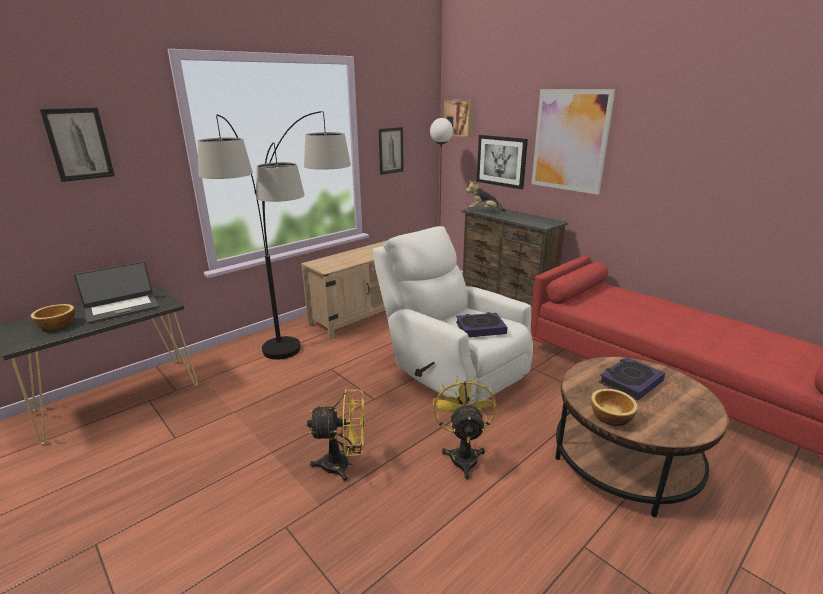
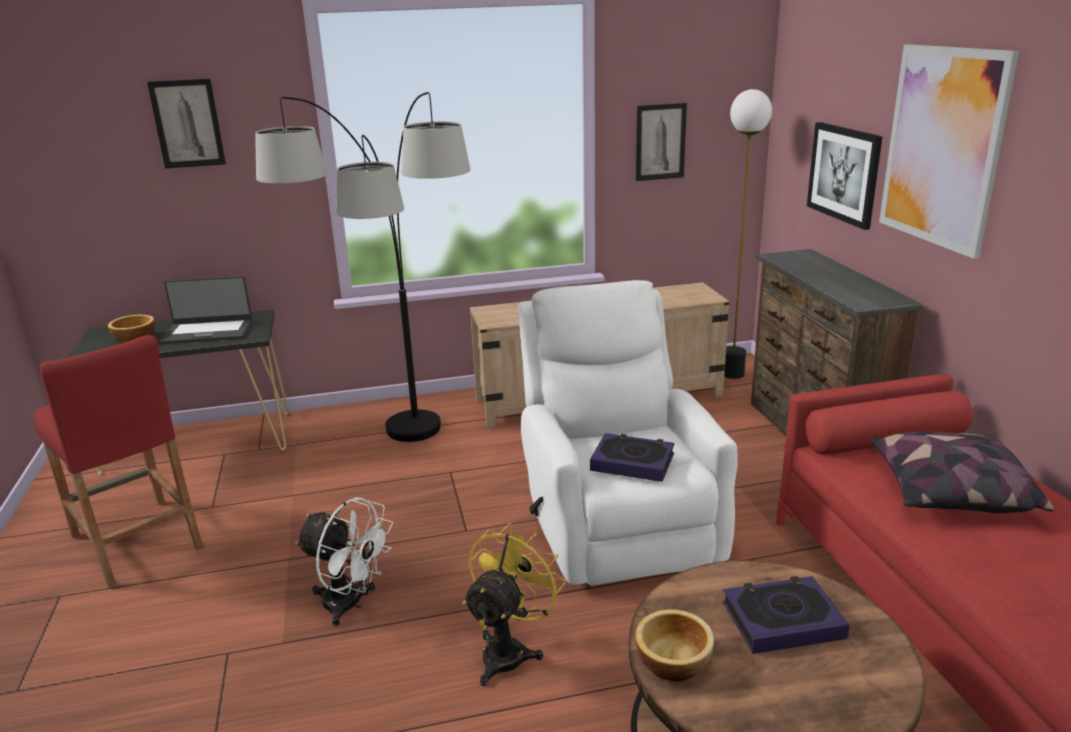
camera: 30 degrees right, 0 degrees up
yellow fan [307,389,365,482] -> white fan [295,497,393,626]
picture [444,100,473,138] -> none
plush toy [466,181,506,212] -> none
none -> red stool [34,335,204,588]
none -> pillow [870,431,1054,513]

